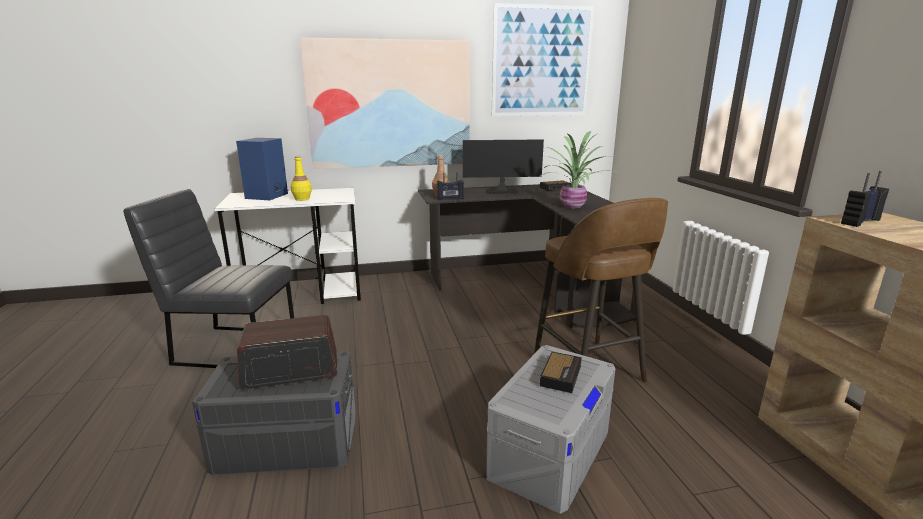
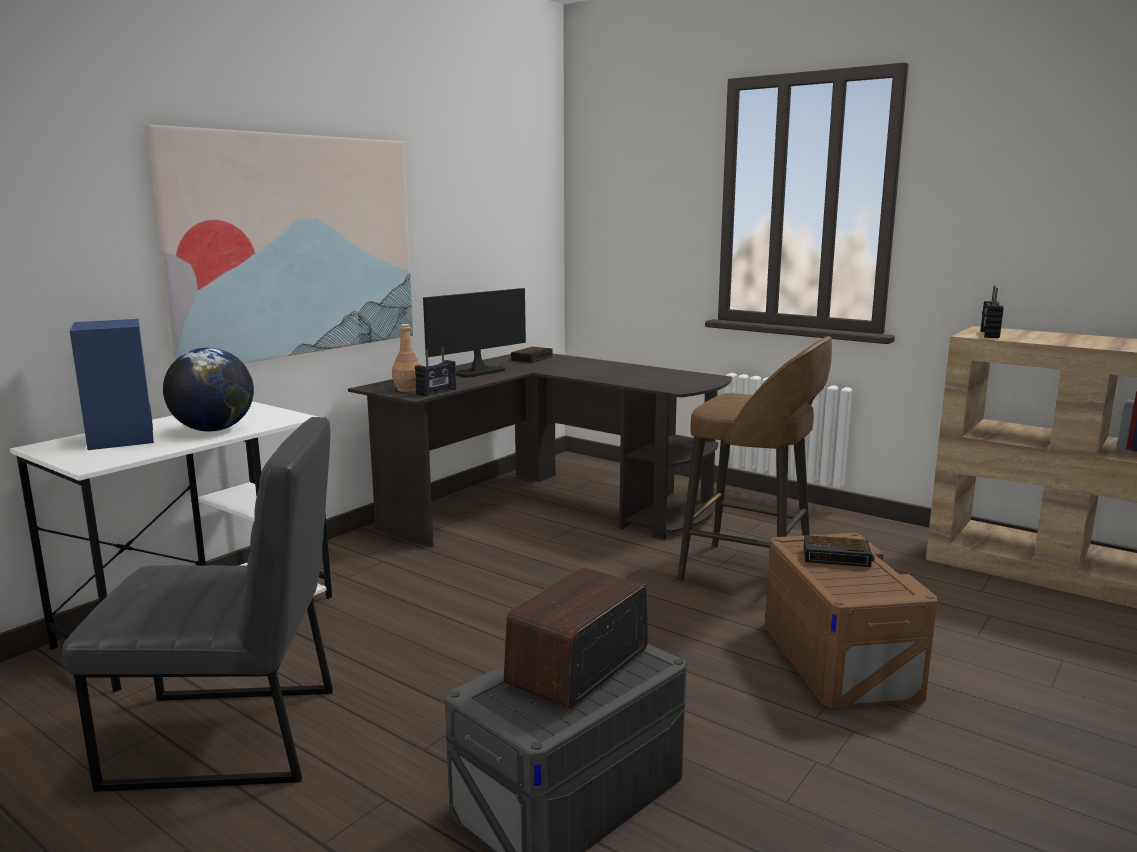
camera: 40 degrees left, 5 degrees down
grey chair [123,189,294,368] -> grey chair turned 150 degrees counterclockwise [63,417,333,792]
yellow bottle [291,156,312,201] -> globe [163,348,254,432]
grey storage box [486,345,615,514] -> brown storage box [765,533,937,709]
picture [492,3,594,116] -> none
potted plant [539,131,620,209] -> none
alarm clock [540,352,582,393] -> alarm clock turned 120 degrees clockwise [804,535,874,567]

